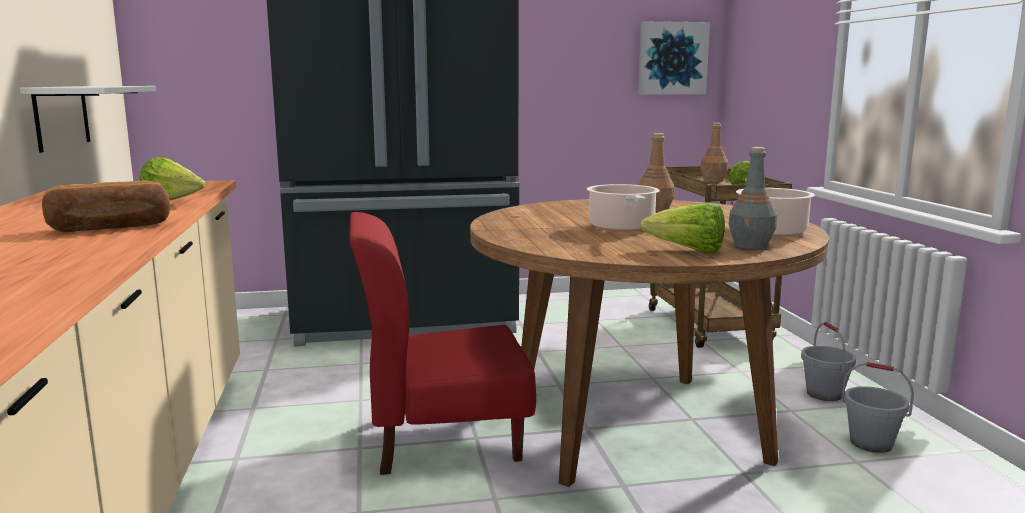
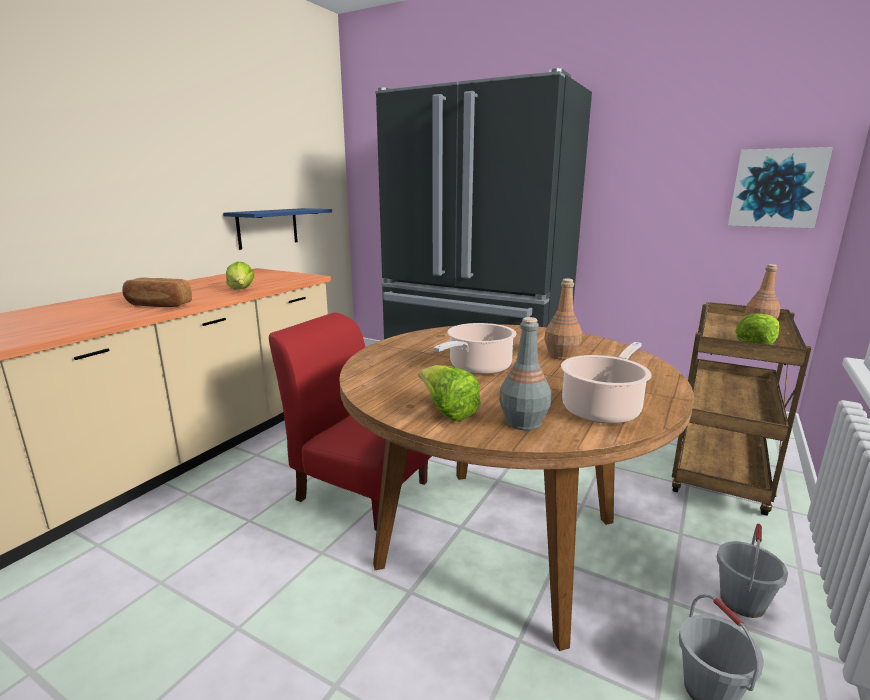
camera: 40 degrees right, 5 degrees up
white shelf [20,86,156,153] -> blue shelf [223,208,332,250]

